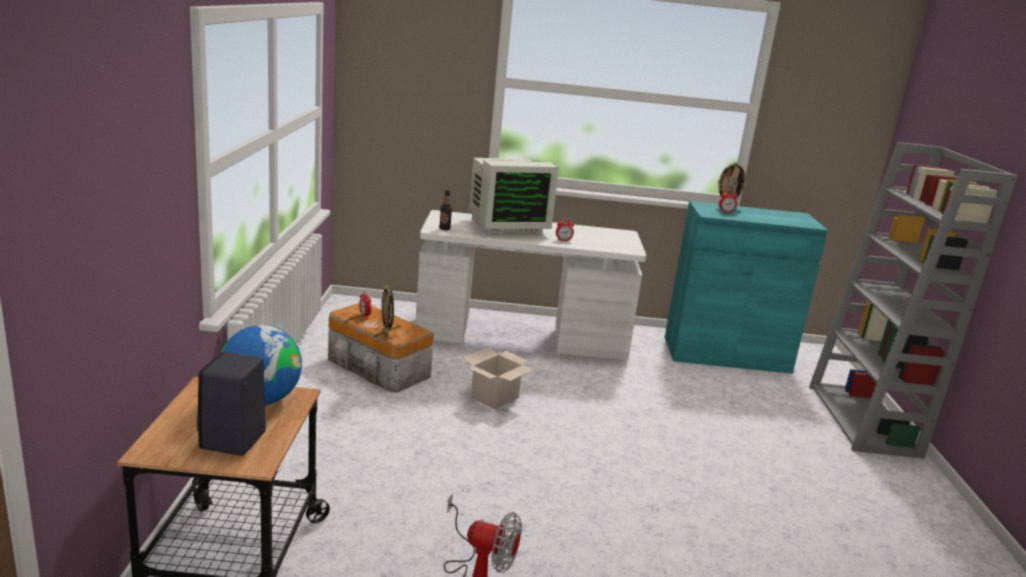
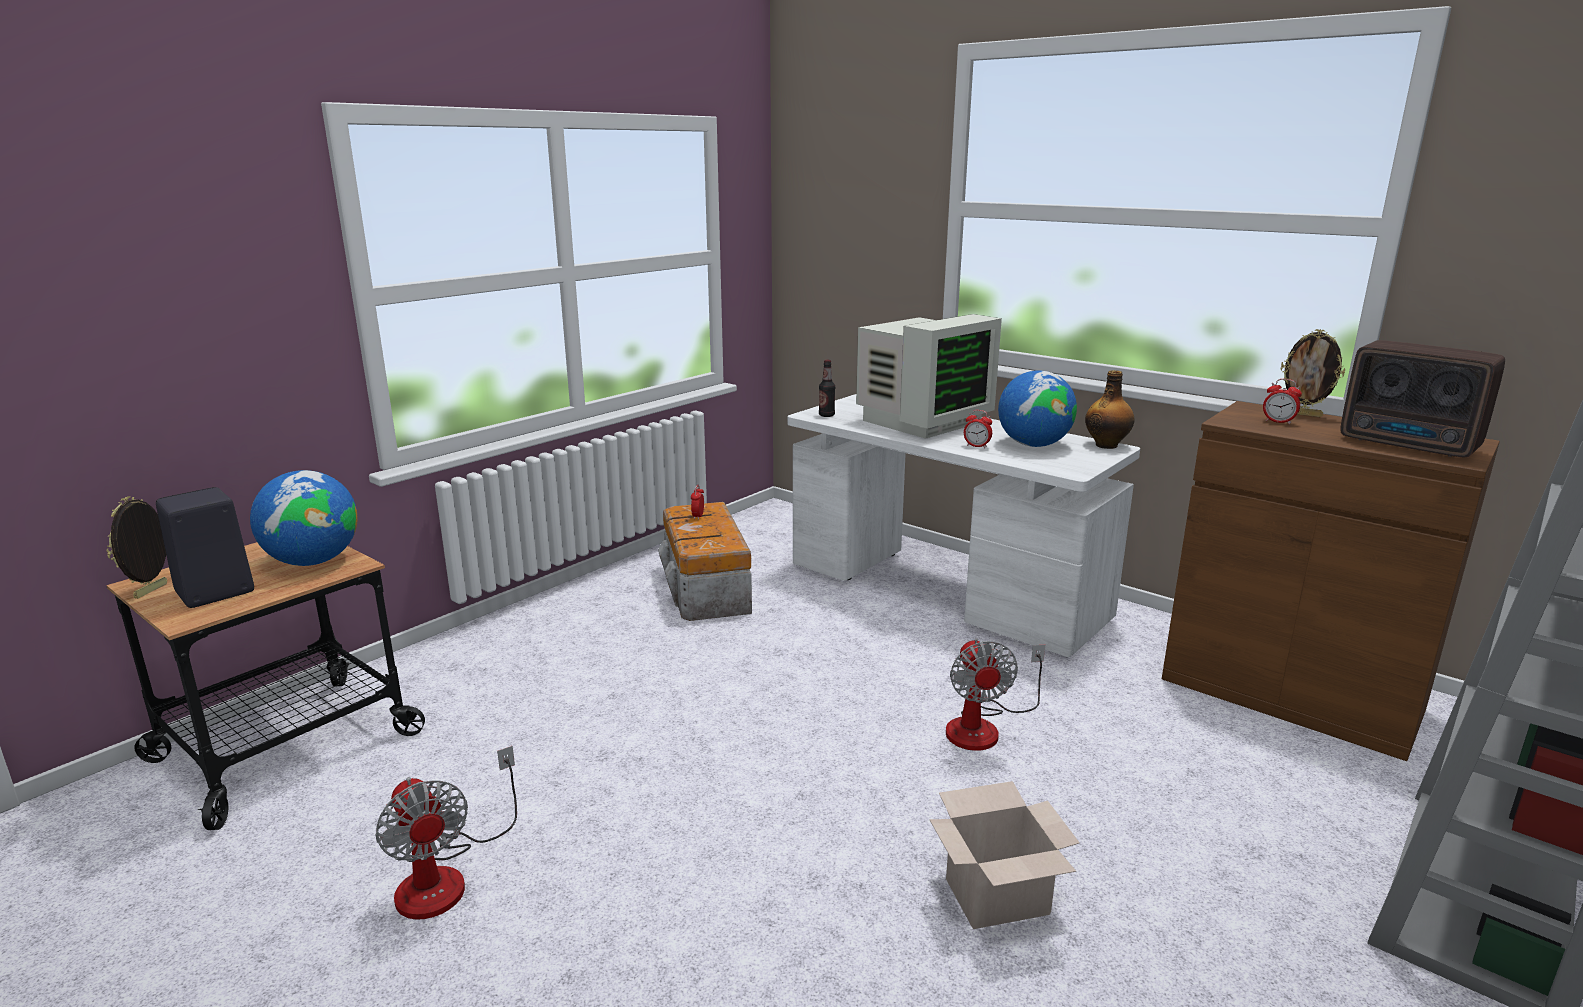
camera: 40 degrees right, 0 degrees up
picture frame [381,285,394,339] -> picture frame moved to [107,496,167,599]
cardboard box [463,347,534,410] -> cardboard box moved to [930,781,1080,929]
monitor [469,158,559,236] -> monitor turned 60 degrees counterclockwise [856,314,1002,439]
turquoise cabinet [665,201,828,374] -> brown cabinet [1162,401,1500,761]
none -> fan [946,638,1045,751]
none -> globe [998,370,1077,447]
none -> bottle [1085,370,1135,449]
none -> radio [1340,340,1505,458]

